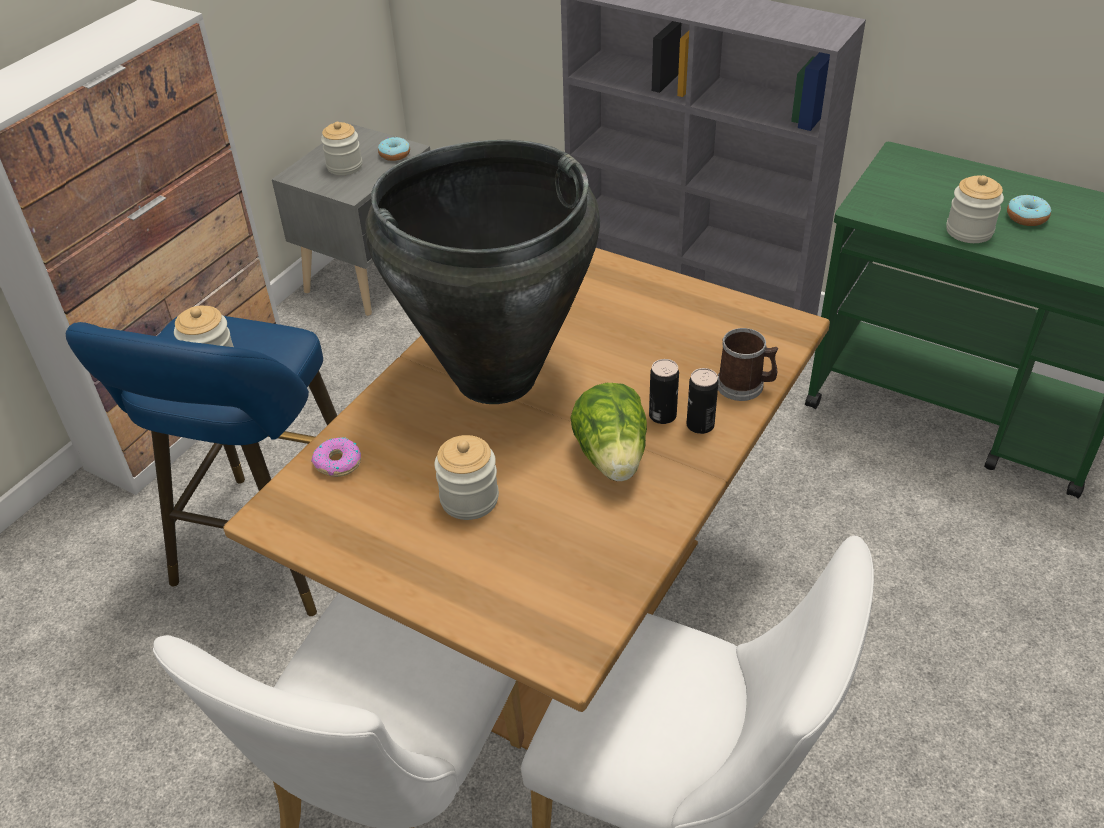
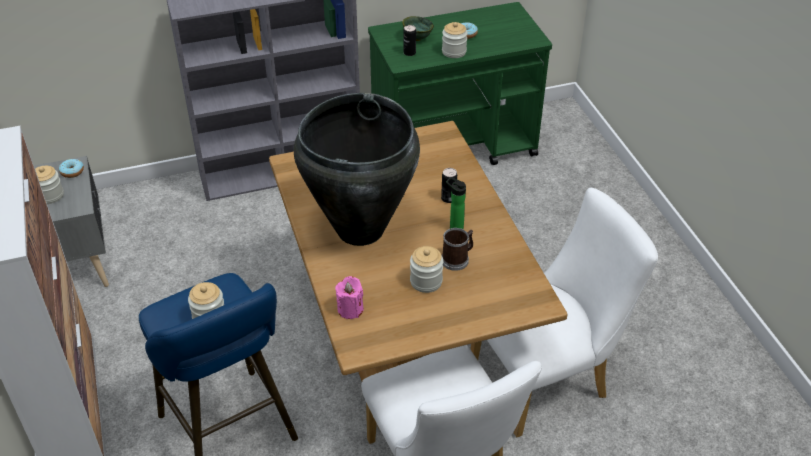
camera: 50 degrees left, 0 degrees up
donut [311,437,361,477] -> pink candle [335,276,364,319]
lettuce [571,383,647,481] -> bottle [446,177,466,229]
can [686,368,718,434] -> can moved to [404,25,416,56]
mug [718,328,778,401] -> mug moved to [442,228,473,271]
none -> green bowl [402,16,434,41]

